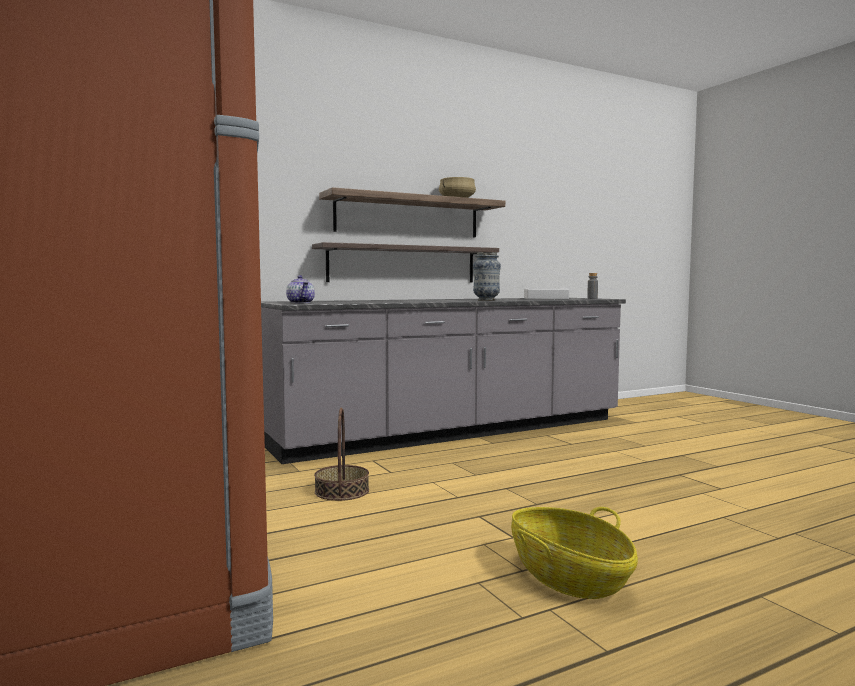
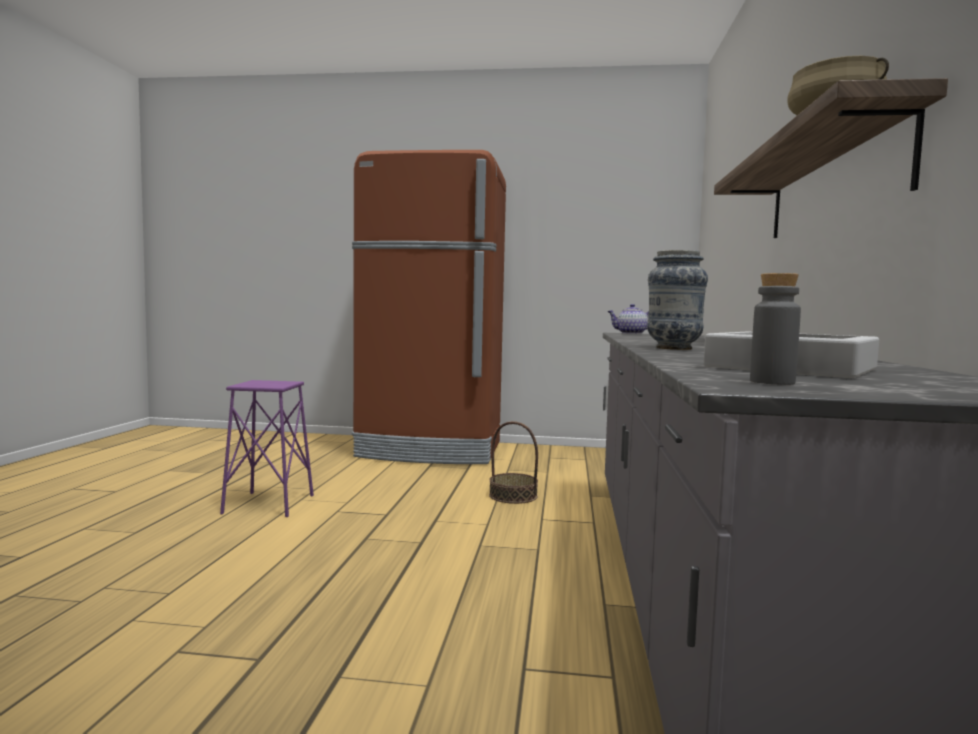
camera: 125 degrees right, 0 degrees up
shelf [312,242,499,283] -> none
basket [511,507,638,599] -> purple stool [220,380,314,517]

